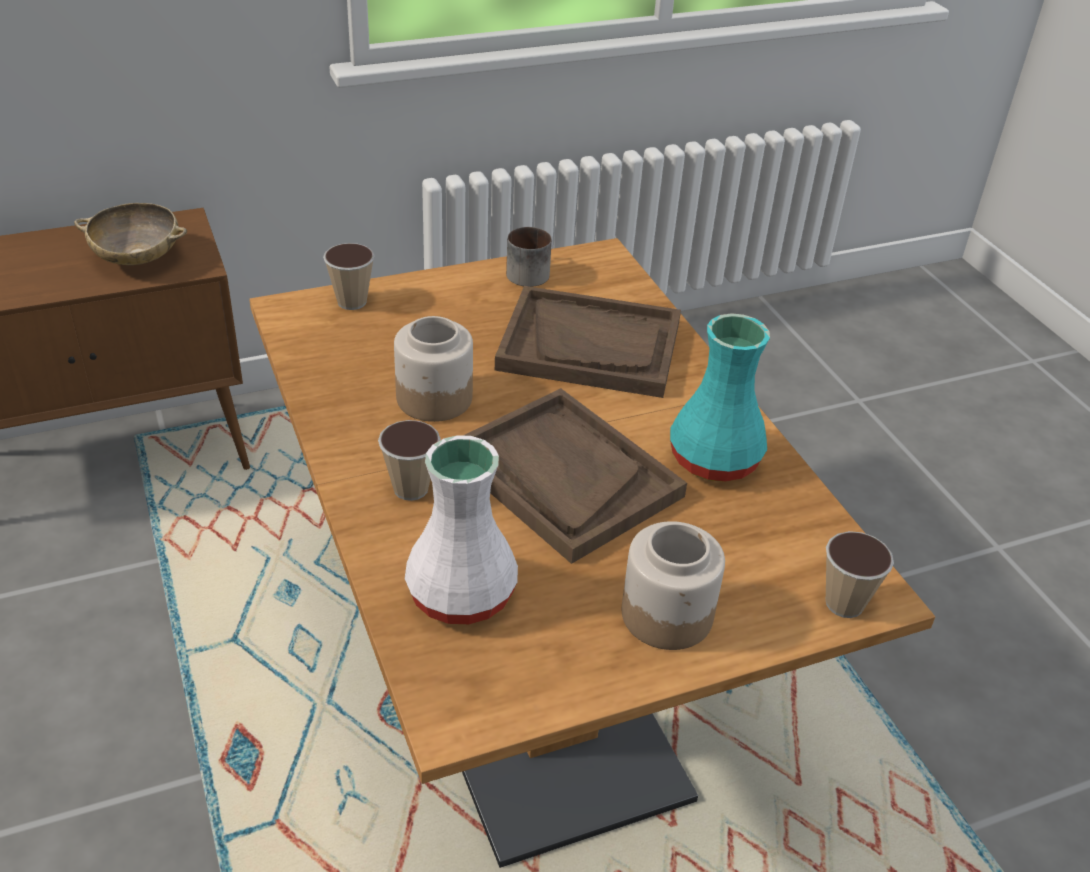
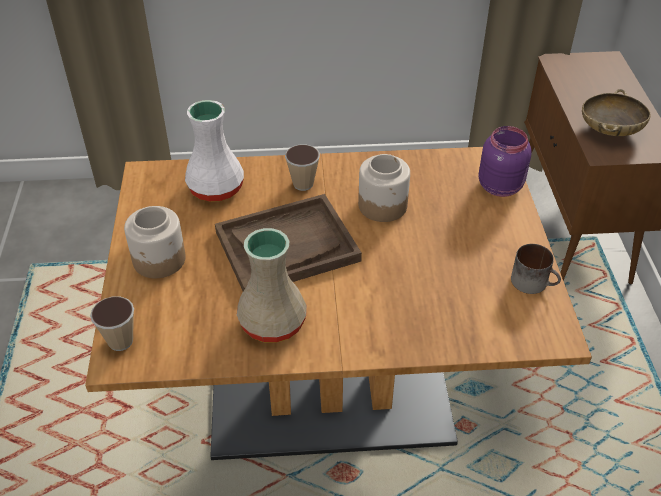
camera: 110 degrees right, 5 degrees up
cup [323,243,375,310] -> purple jar [478,126,532,197]
brown tray [495,286,681,398] -> none
turquoise vase [670,313,770,482] -> beige vase [237,228,307,343]

